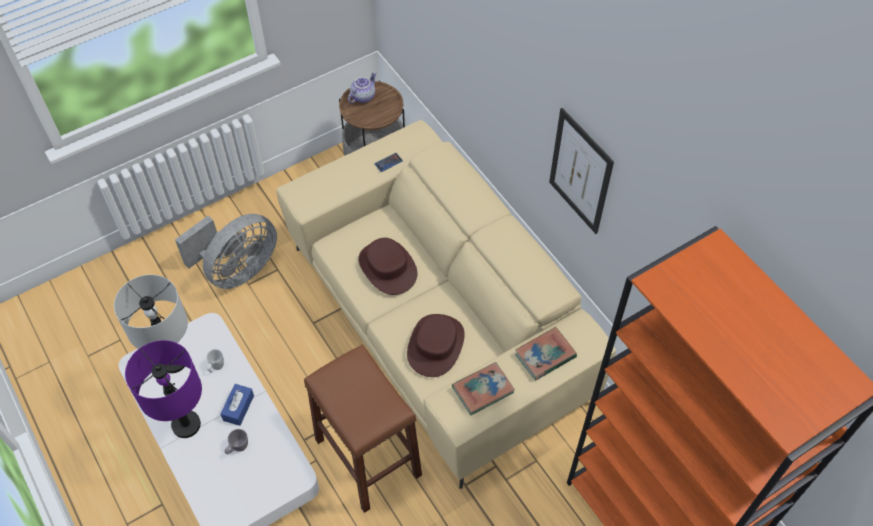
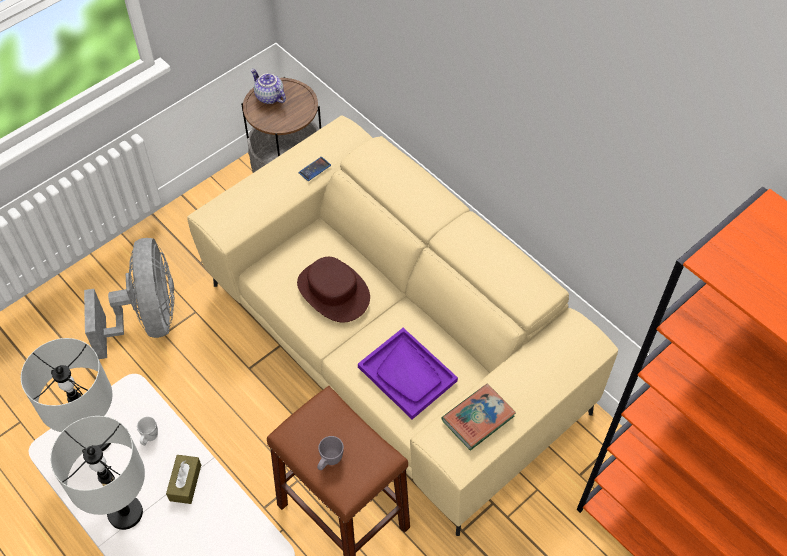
camera: 10 degrees left, 0 degrees up
purple table lamp [125,340,202,438] -> grey table lamp [50,416,145,530]
grey fan [175,214,277,289] -> grey fan turned 45 degrees counterclockwise [84,238,175,359]
blue tissue box [221,384,254,426] -> brown tissue box [166,455,201,504]
grey mug [225,429,248,454] -> grey mug moved to [317,436,344,470]
teapot [348,72,376,103] -> teapot turned 75 degrees counterclockwise [251,69,286,104]
brown hat [407,314,465,377] -> purple tray [358,328,458,419]
book [515,327,577,381] -> none
picture [549,108,614,234] -> none

